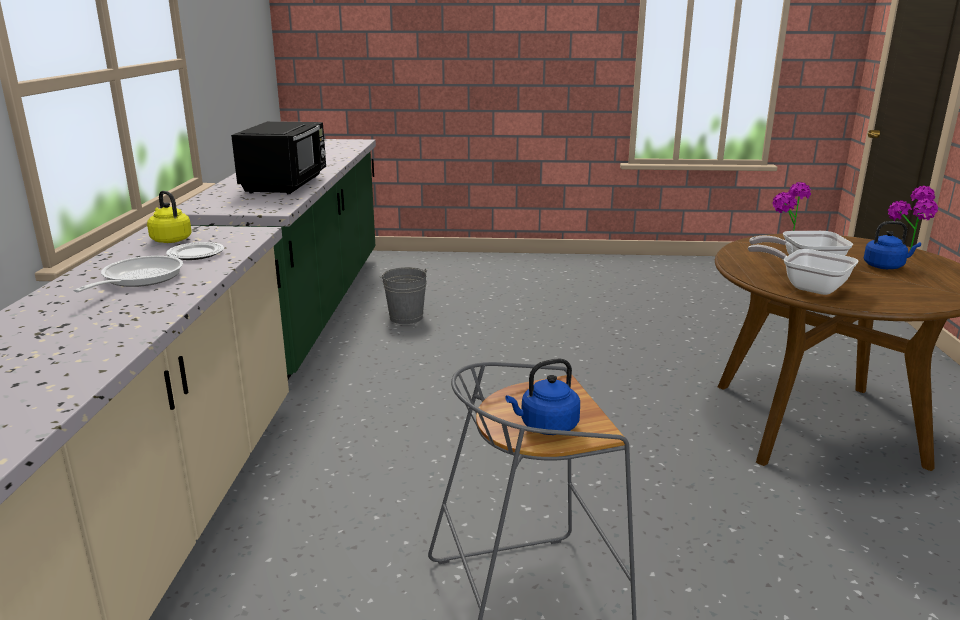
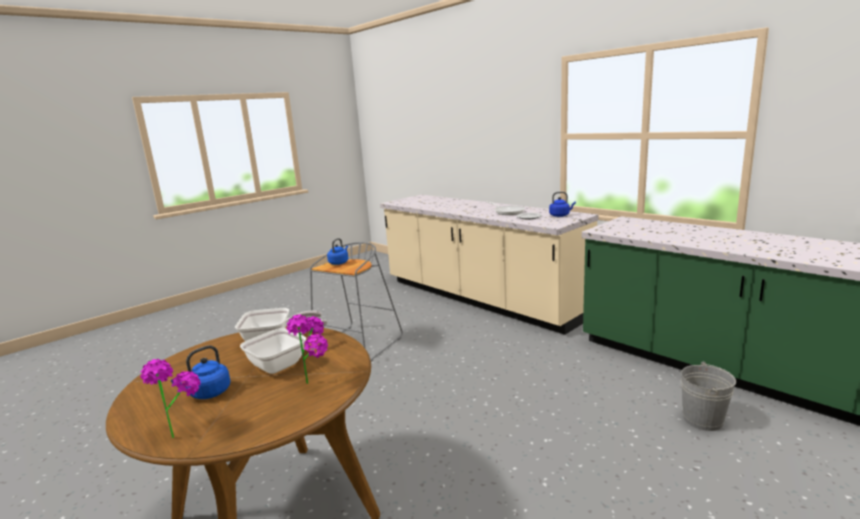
camera: 135 degrees right, 5 degrees down
yellow kettle [147,191,192,243] -> blue kettle [549,192,576,217]
black microwave [231,121,326,194] -> none

